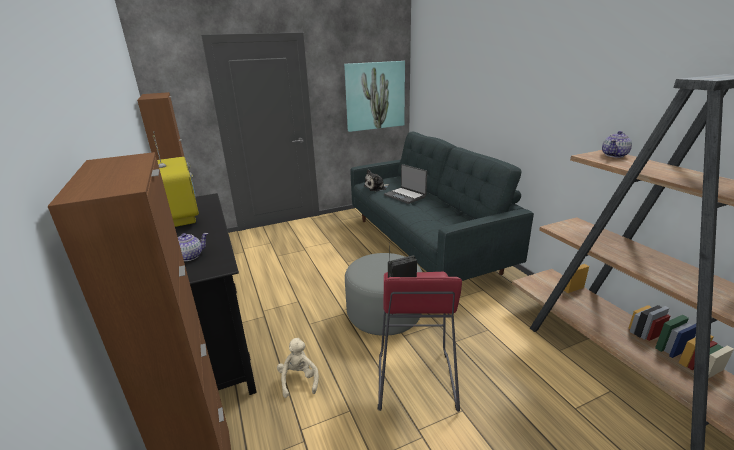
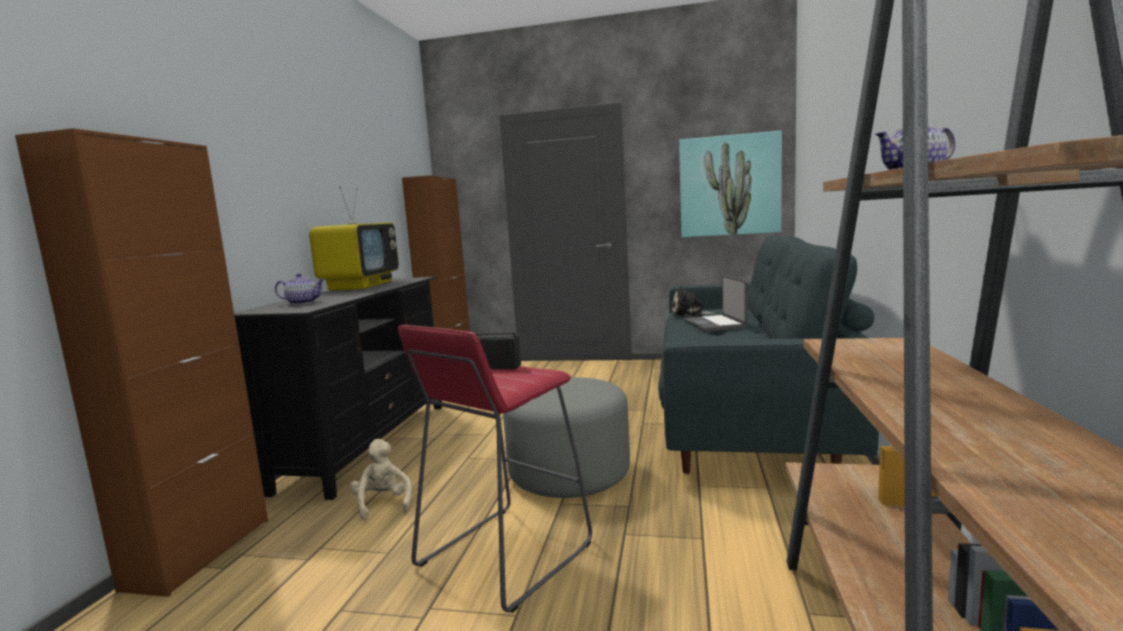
camera: 35 degrees right, 15 degrees down
beige plush toy [277,338,319,398] -> beige plush toy turned 45 degrees counterclockwise [350,439,412,520]

